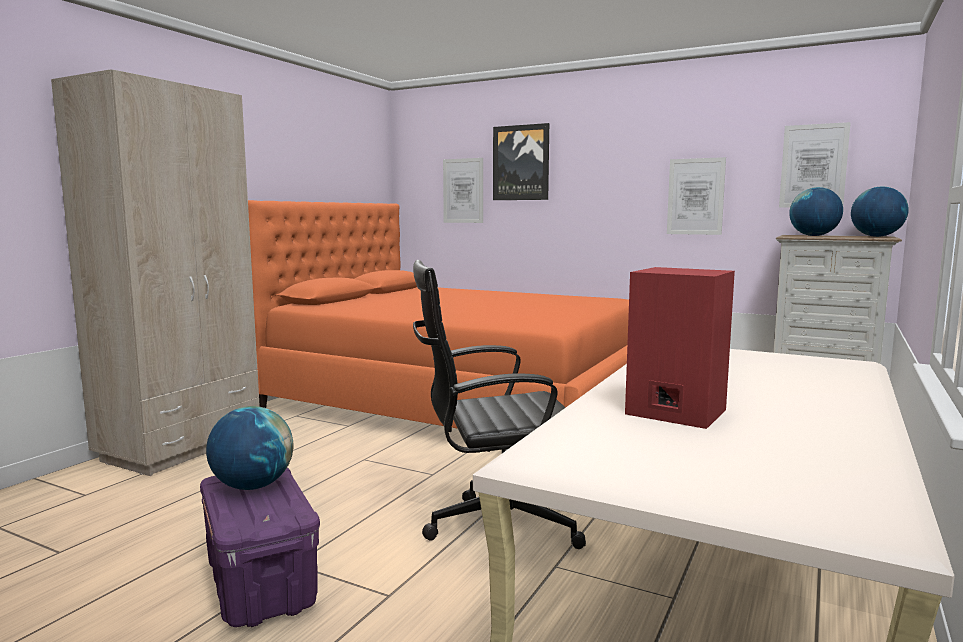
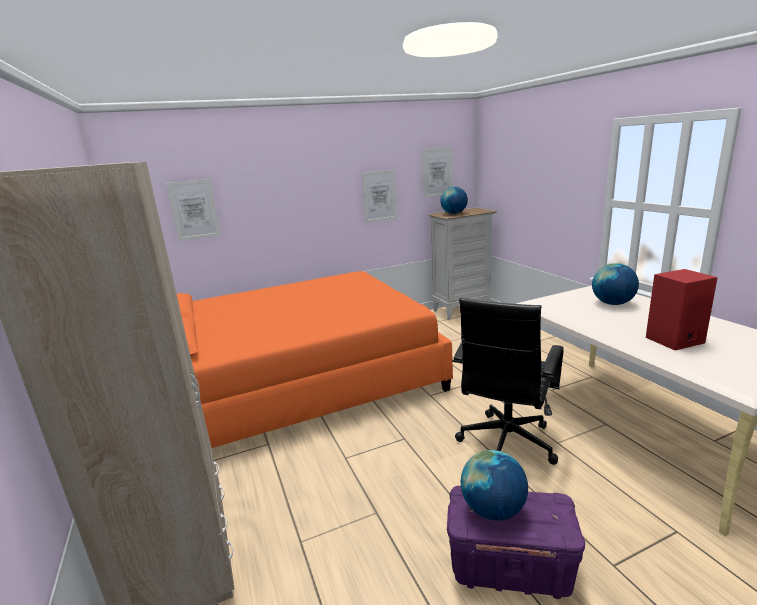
camera: 50 degrees left, 10 degrees up
picture [493,123,549,200] -> none
globe [851,187,909,237] -> globe moved to [592,263,639,305]

